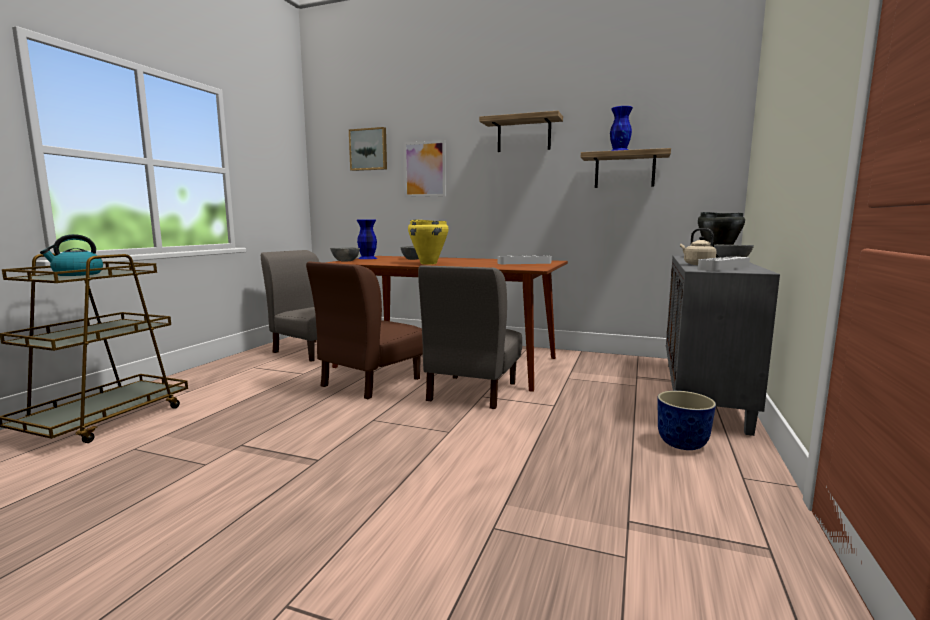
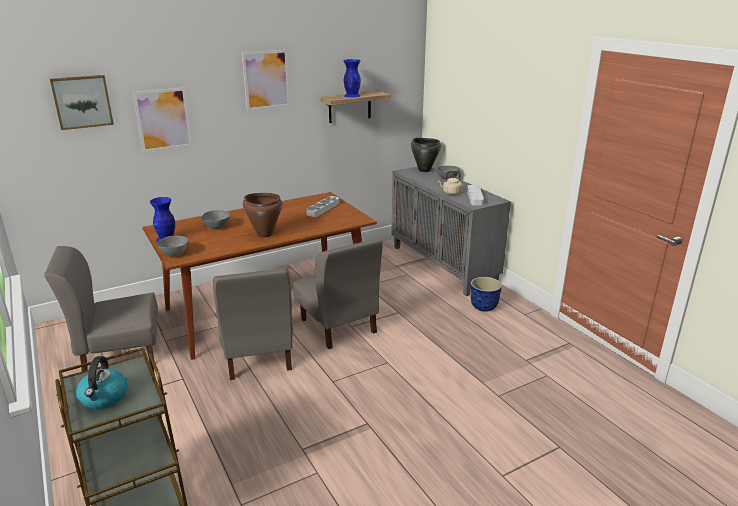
camera: 50 degrees left, 15 degrees up
brown chair [306,262,423,399] -> grey chair [213,268,293,380]
yellow cooking pot [408,219,449,265] -> brown cooking pot [243,193,282,238]
shelf [479,111,563,152] -> picture [242,50,290,111]

